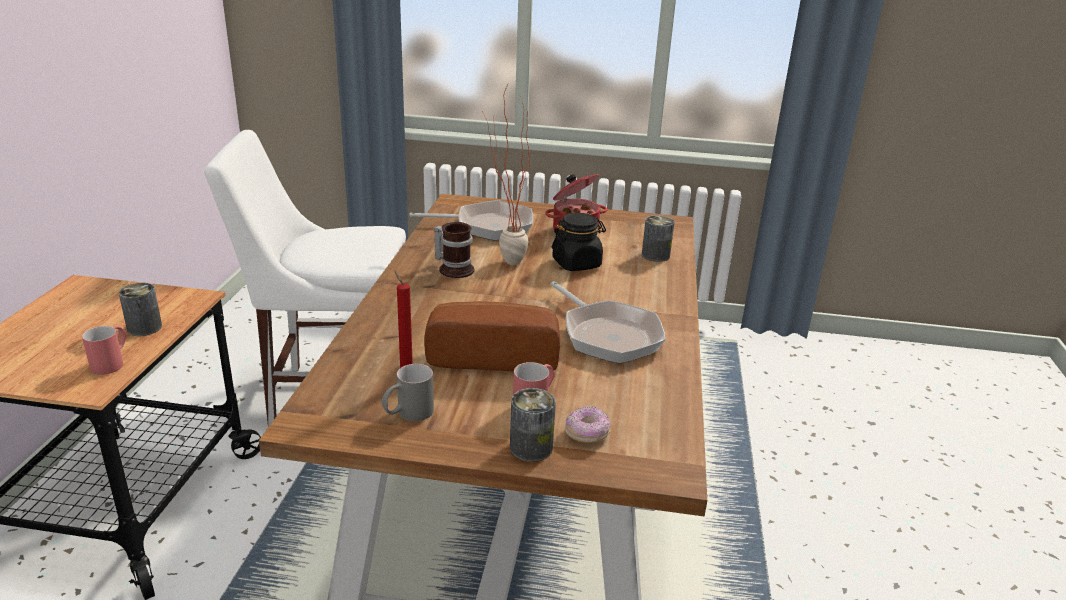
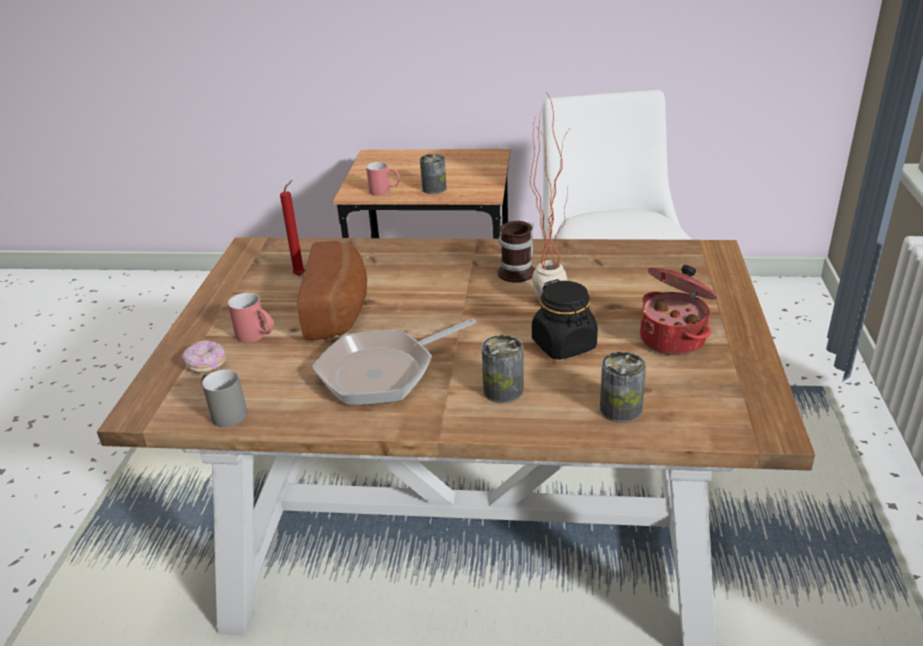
camera: 90 degrees right, 5 degrees up
grey mug [381,364,434,421] -> grey mug moved to [201,369,247,427]
frying pan [410,200,533,241] -> none
can [510,388,556,462] -> can moved to [482,335,524,403]

